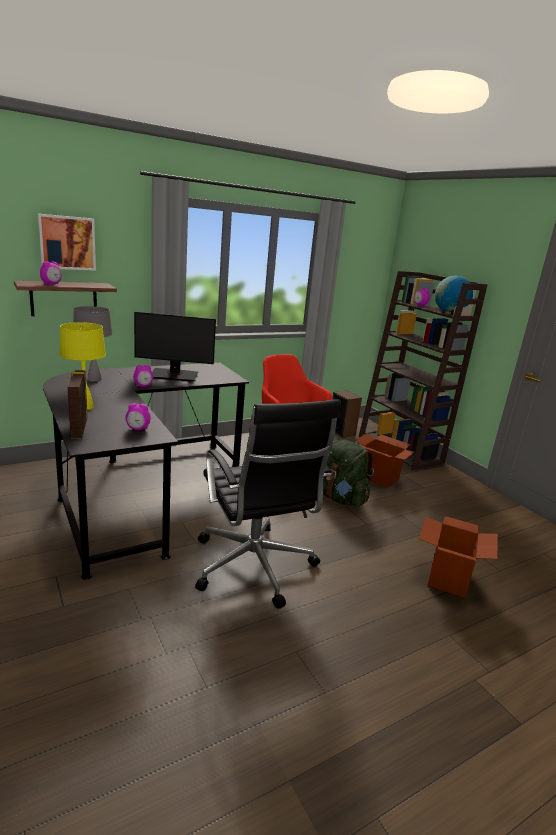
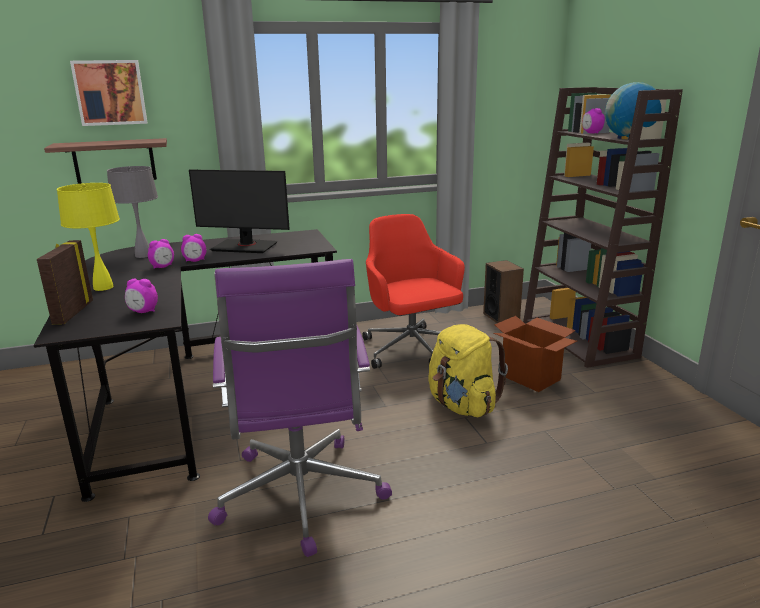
camera: 15 degrees right, 0 degrees up
alarm clock [40,261,62,285] -> alarm clock moved to [148,239,174,269]
black office chair [195,399,341,609] -> purple office chair [208,259,392,557]
green backpack [323,440,374,507] -> yellow backpack [428,324,508,417]
cardboard box [419,516,498,598] -> none

